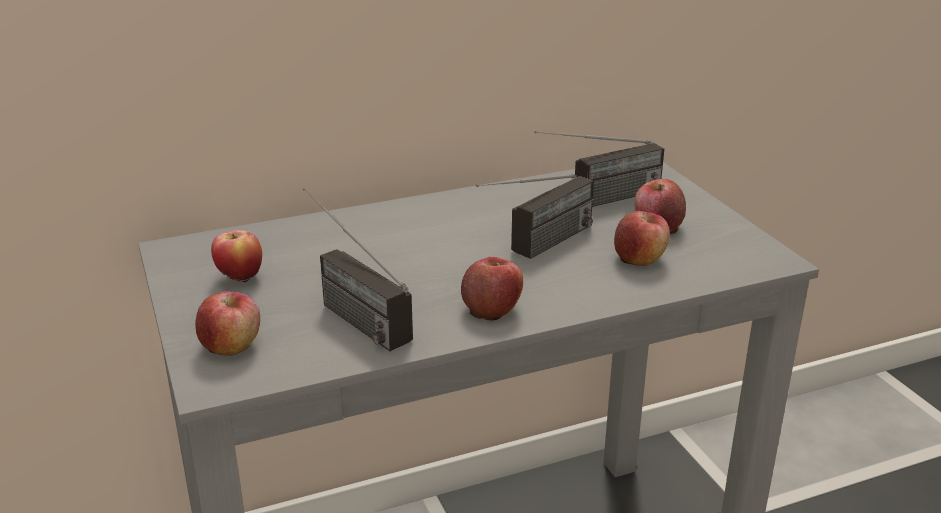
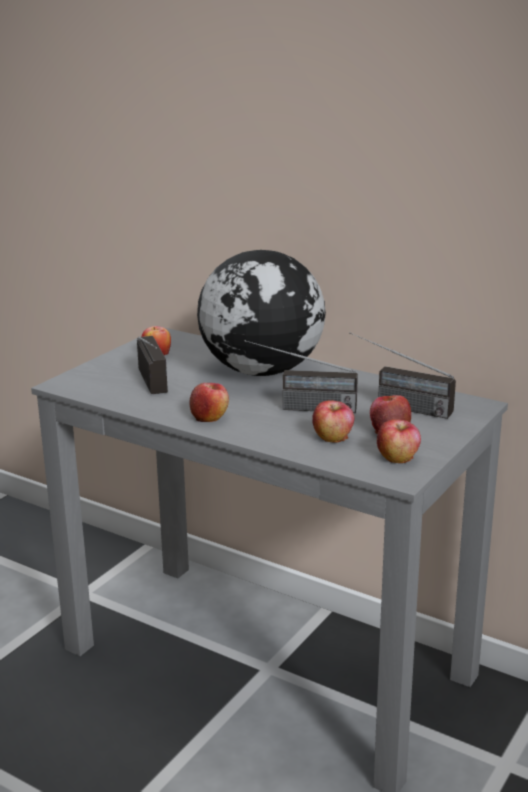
camera: 55 degrees right, 5 degrees down
apple [195,291,260,356] -> apple moved to [377,419,421,463]
radio [303,188,413,351] -> radio turned 150 degrees clockwise [137,336,168,394]
none -> globe [197,250,326,376]

